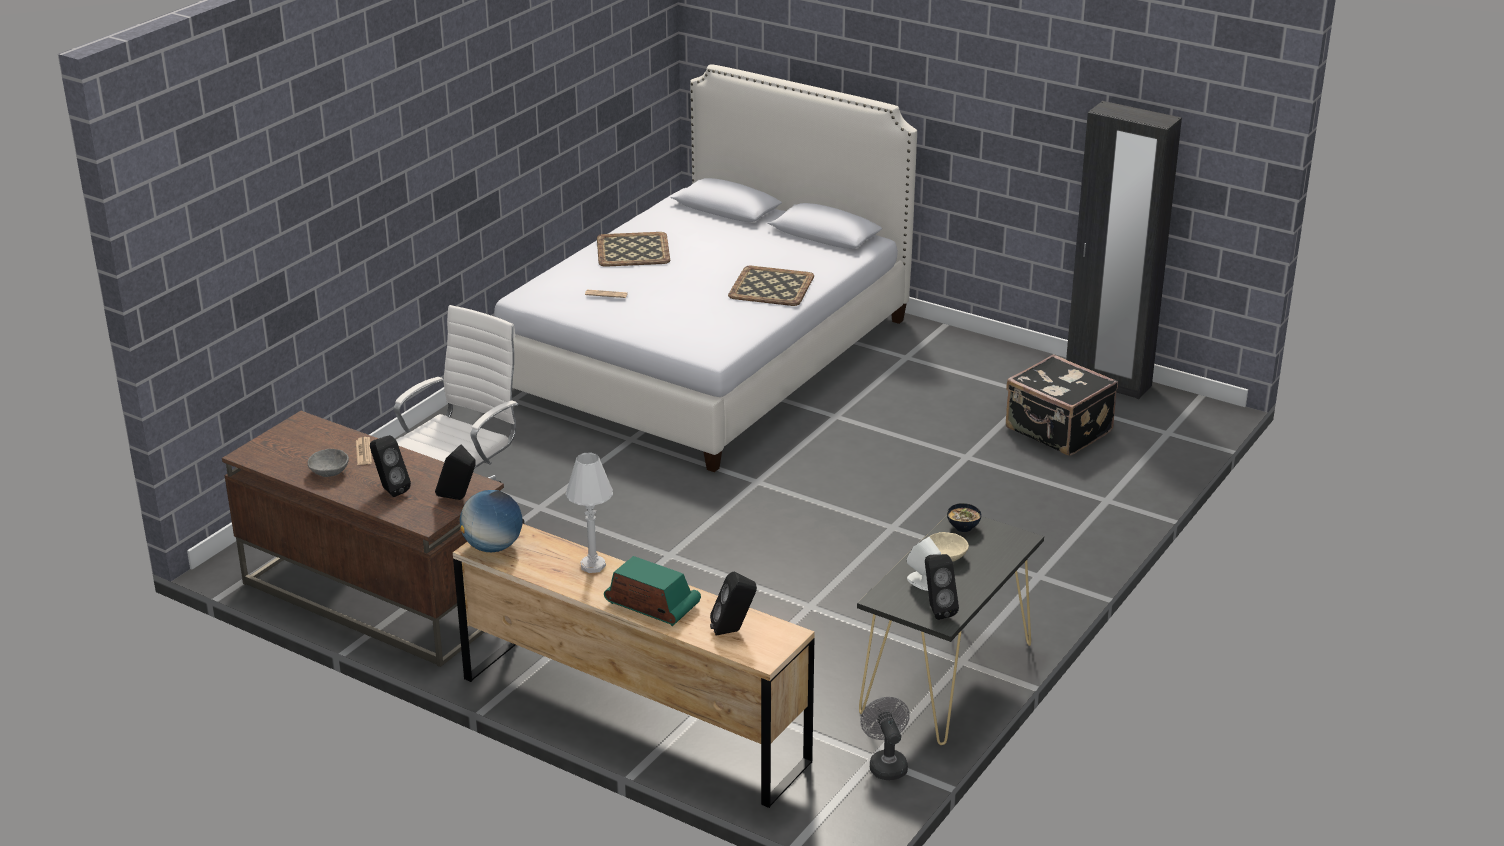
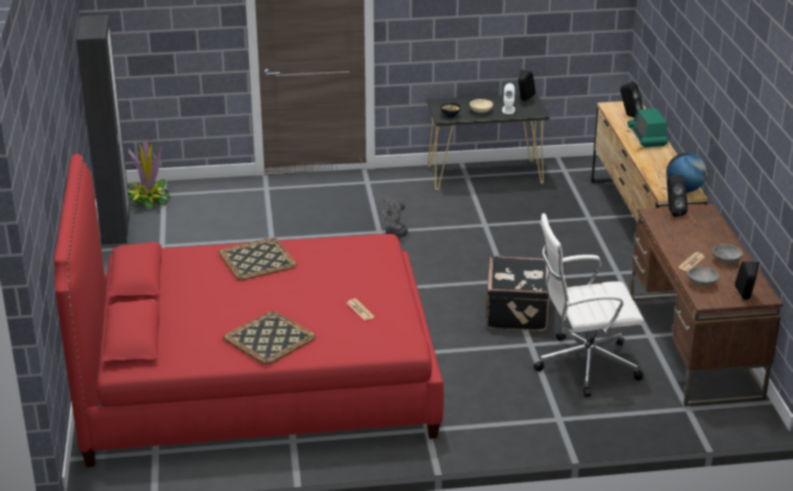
camera: 130 degrees left, 0 degrees up
black speaker [370,435,411,497] -> black speaker moved to [735,261,759,300]
white bed [494,64,917,472] -> red bed [54,154,444,467]
white table lamp [566,452,613,573] -> none
grey fan [860,697,910,780] -> grey fan moved to [378,199,408,238]
black suitcase [1006,354,1118,456] -> black suitcase moved to [486,256,551,331]
none -> potted plant [128,137,171,211]
none -> grey bowl [687,267,719,286]

